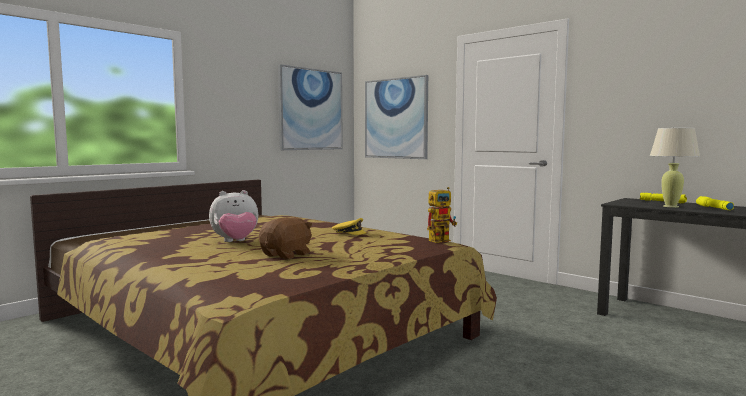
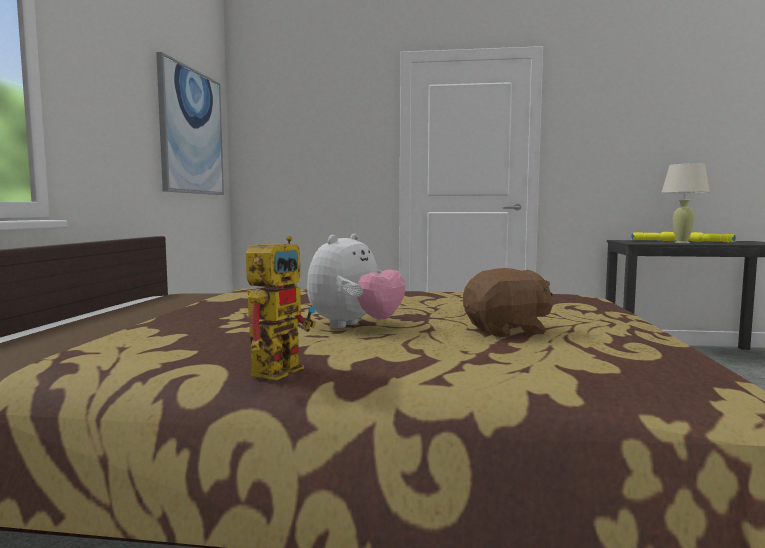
camera: 35 degrees left, 0 degrees up
brown plush toy [259,217,312,259] -> brown plush toy turned 75 degrees clockwise [463,268,553,337]
yellow cap [332,218,366,235] -> none
picture [365,75,428,159] -> none
toy robot [427,187,457,243] -> toy robot moved to [246,236,316,380]

